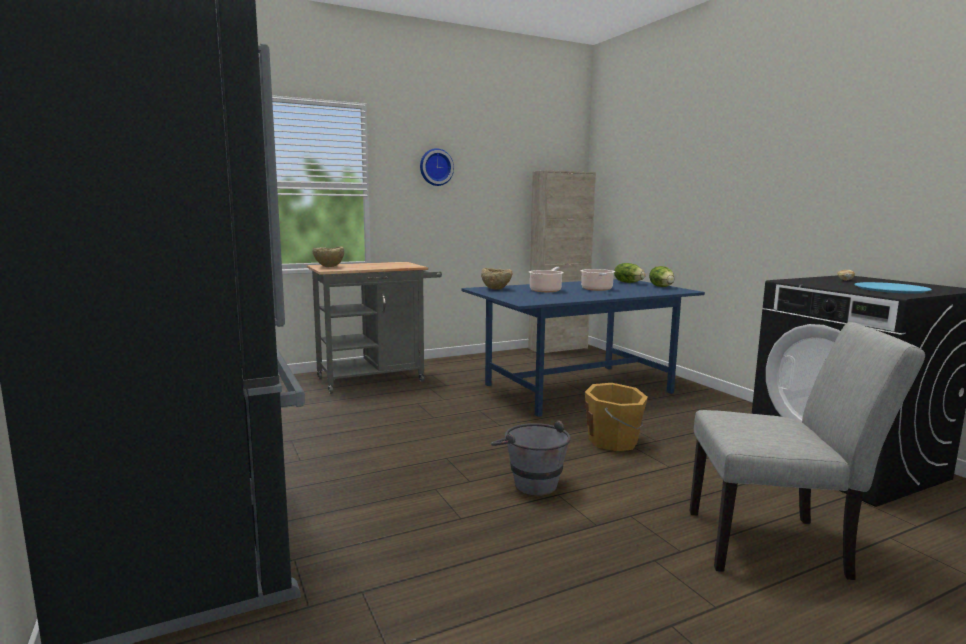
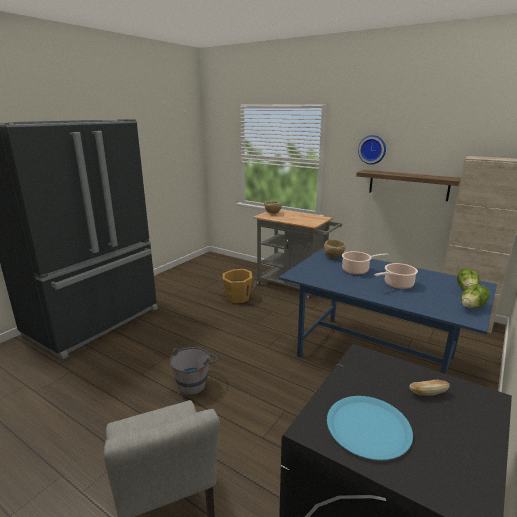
camera: 60 degrees right, 10 degrees up
orange bucket [585,383,648,451] -> orange bucket moved to [219,269,256,303]
none -> shelf [356,170,461,201]

